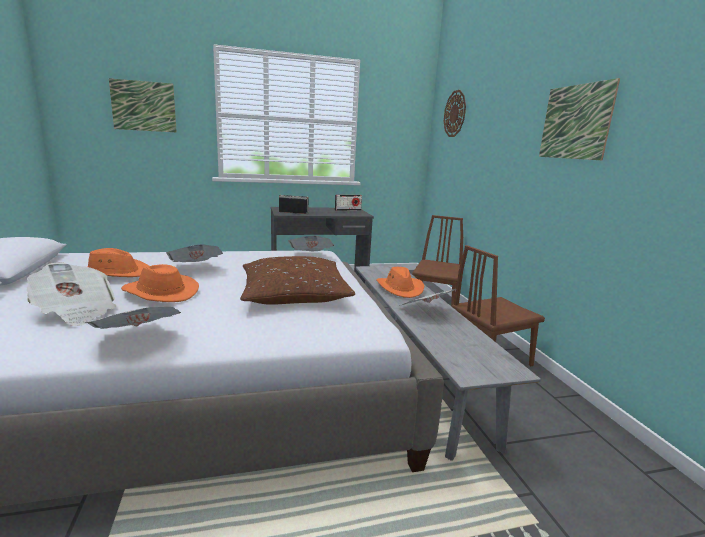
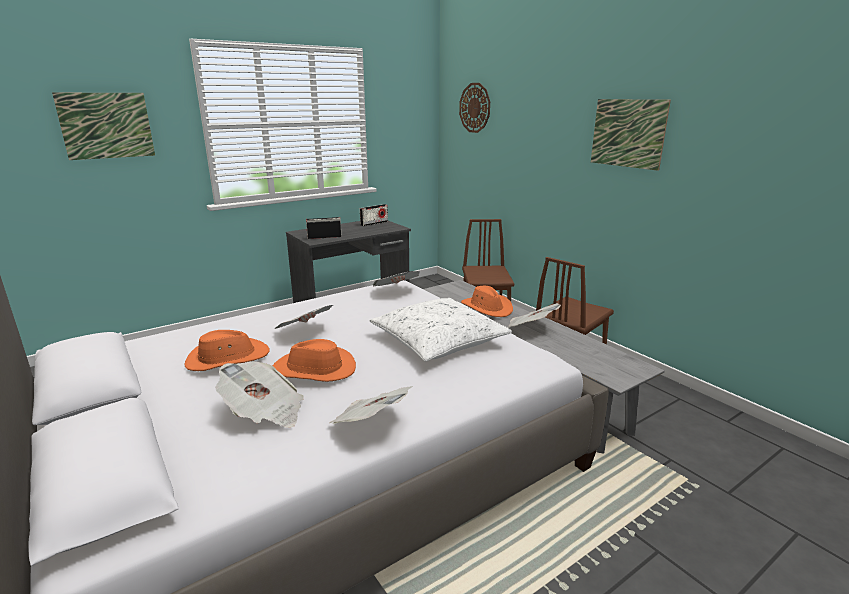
camera: 20 degrees left, 5 degrees up
brown pillow [240,256,355,305] -> white pillow [370,298,512,361]

